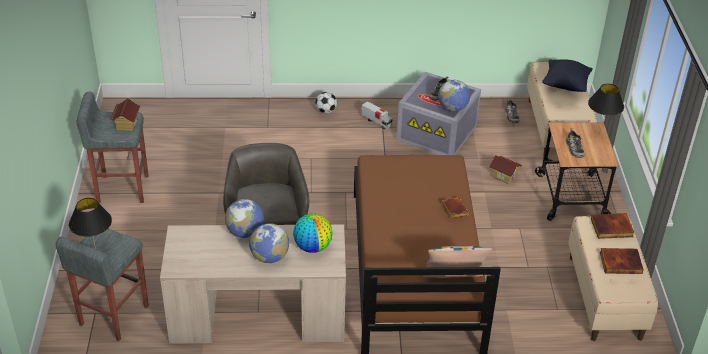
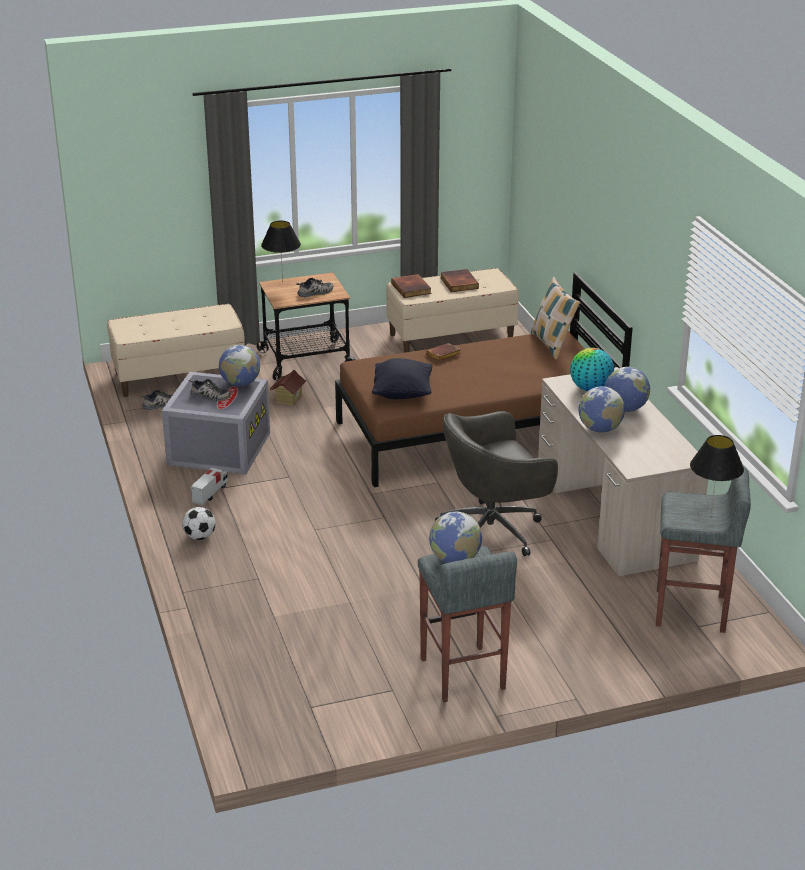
camera: 105 degrees left, 10 degrees down
toy house [110,98,141,131] -> globe [429,512,482,563]
black pillow [542,59,593,92] -> black pillow moved to [372,358,433,399]

